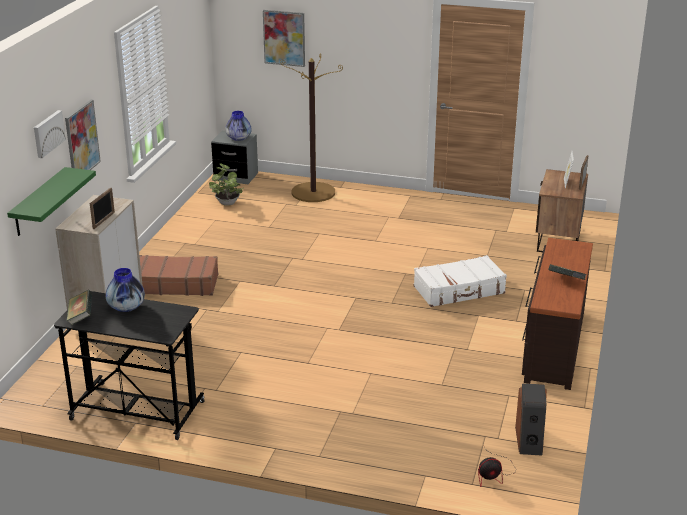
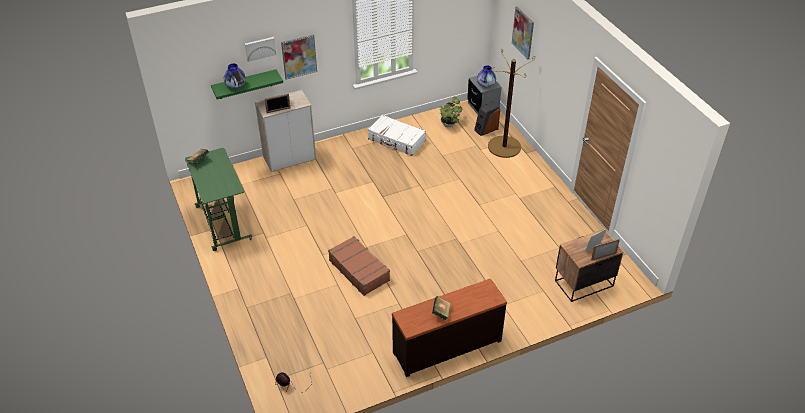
camera: 50 degrees right, 15 degrees up
black desk [54,291,205,440] -> green desk [185,148,252,251]
vase [105,268,145,312] -> vase moved to [224,63,246,89]
brown suitcase [139,255,218,296] -> brown suitcase moved to [328,236,390,296]
white suitcase [414,255,507,307] -> white suitcase moved to [368,115,426,156]
speaker [515,383,547,456] -> speaker moved to [474,101,500,136]

